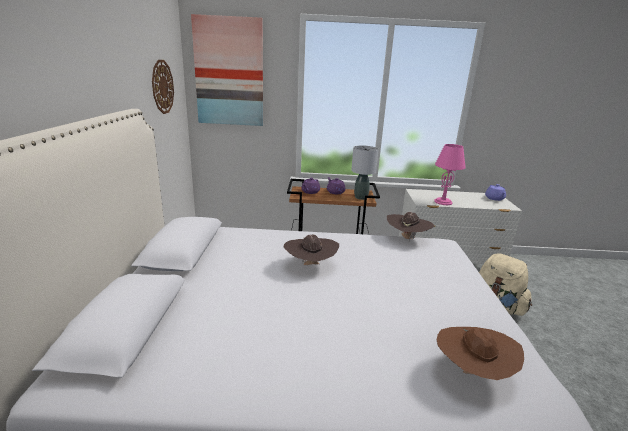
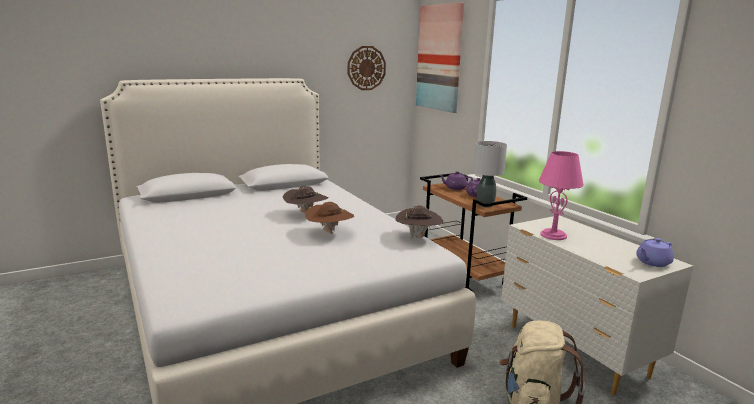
camera: 60 degrees right, 5 degrees down
brown hat [437,327,524,380] -> brown hat moved to [305,202,355,234]

